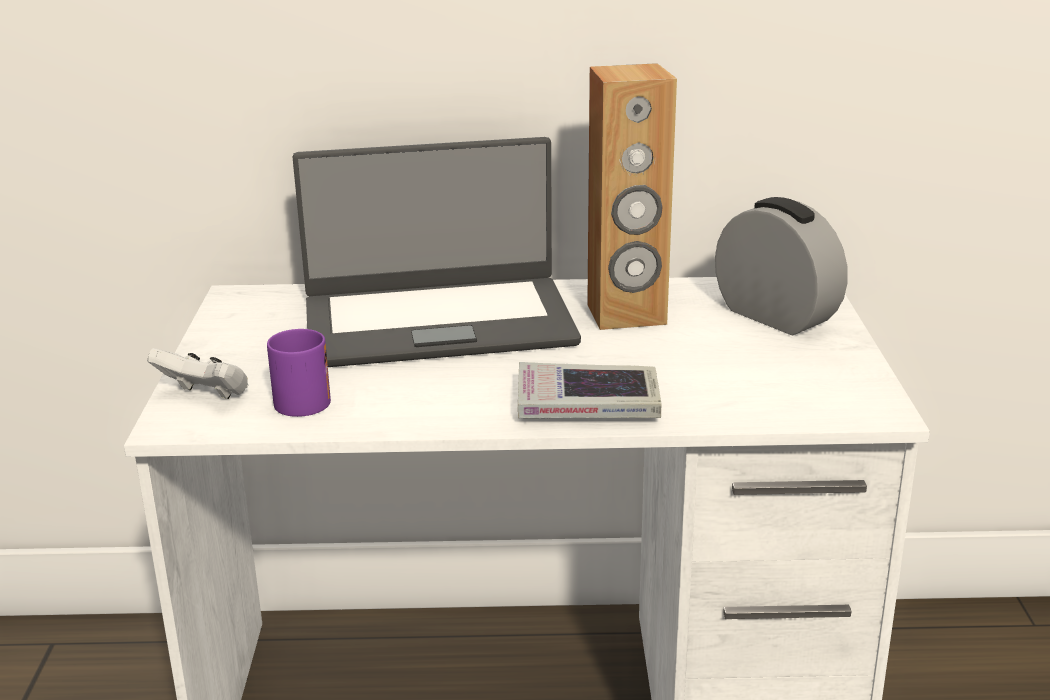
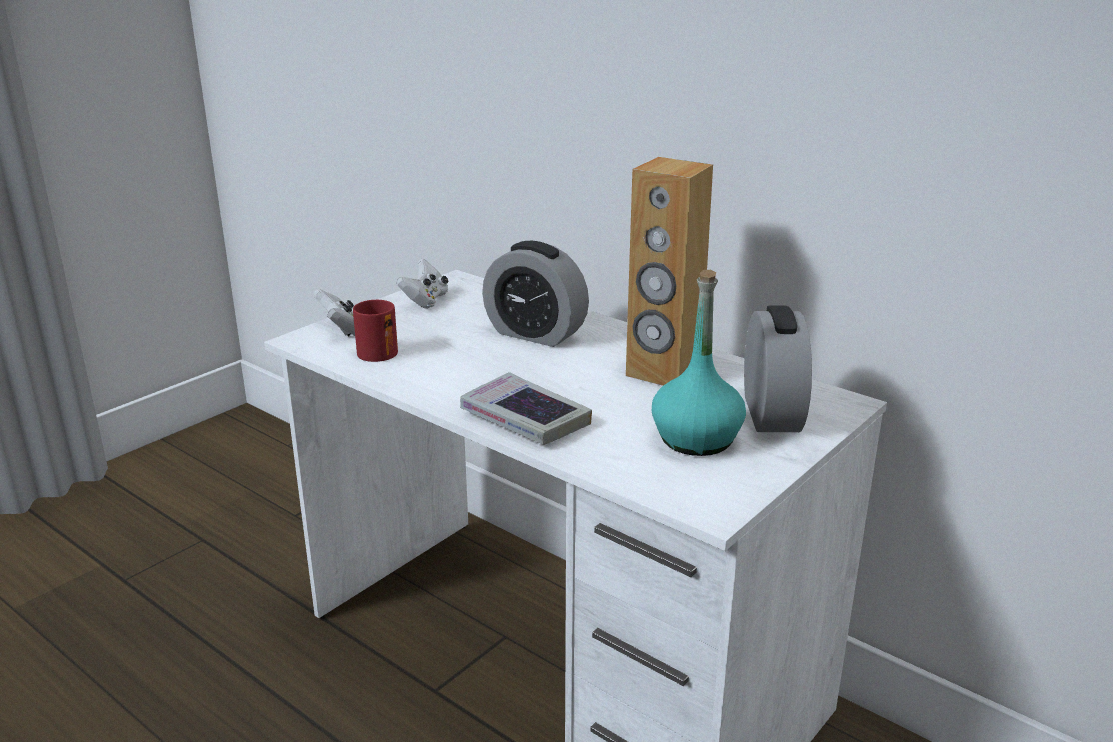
camera: 40 degrees right, 0 degrees up
purple mug [267,329,331,417] -> red mug [353,300,398,362]
laptop [293,137,581,367] -> alarm clock [482,241,589,347]
none -> white game controller [397,259,448,309]
none -> turquoise bottle [652,270,746,456]

